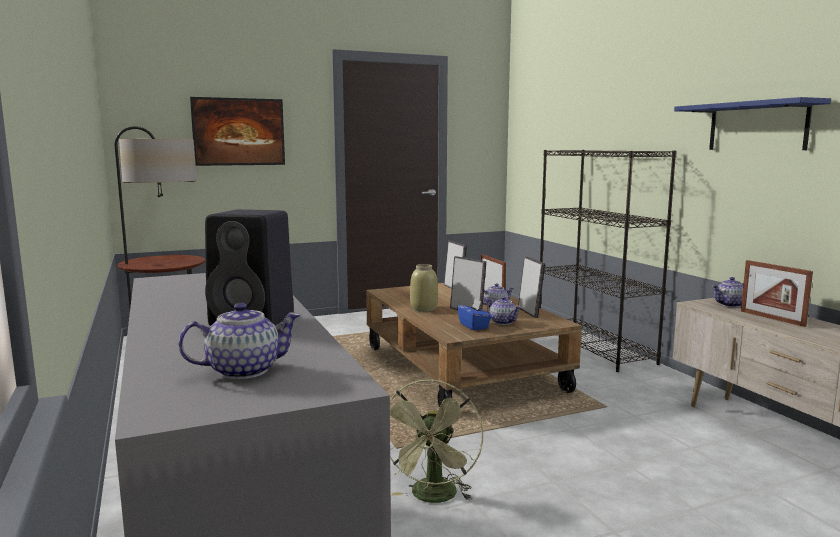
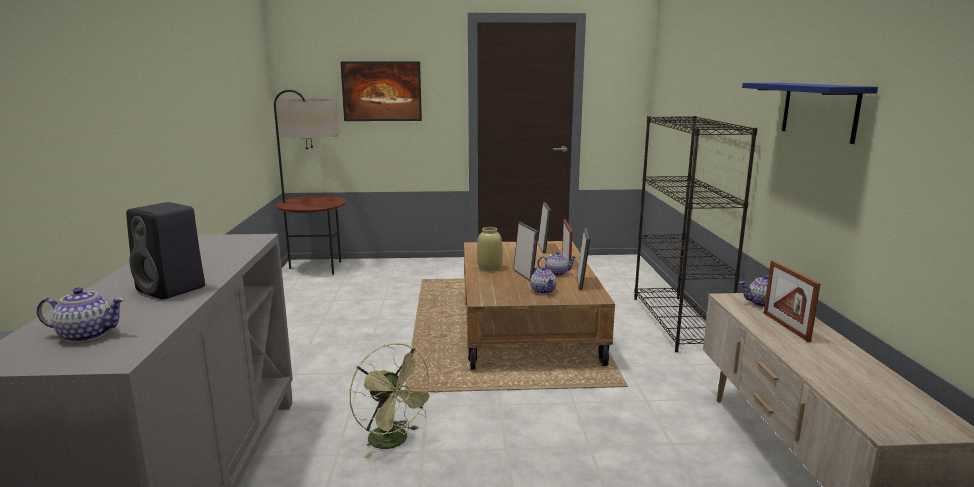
camera: 20 degrees right, 5 degrees up
green fan [390,379,483,503] -> green fan turned 75 degrees counterclockwise [349,343,437,459]
blue tissue box [457,299,492,330] -> none

